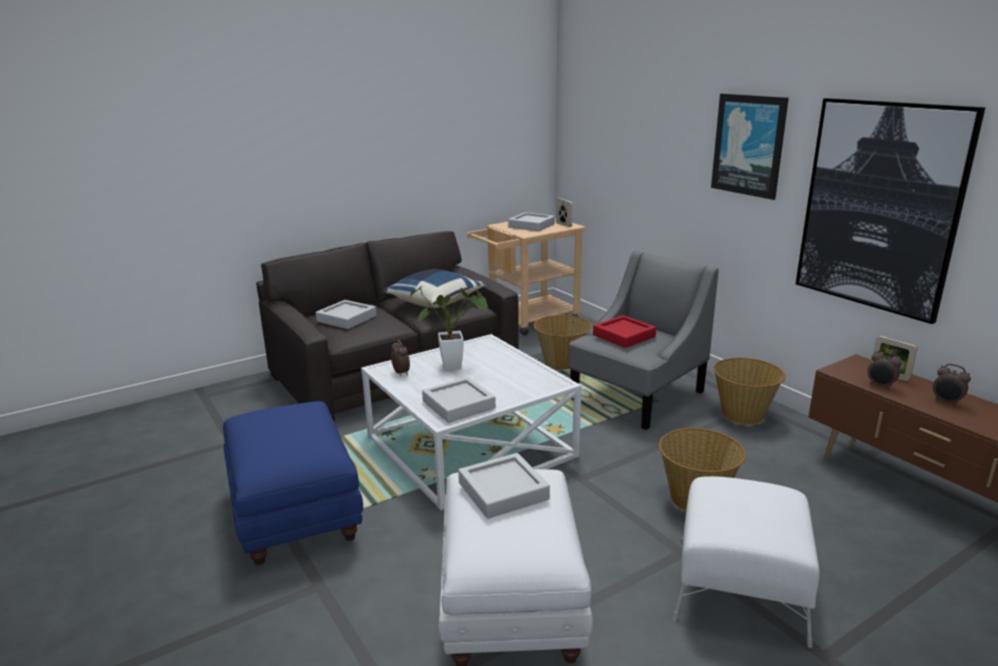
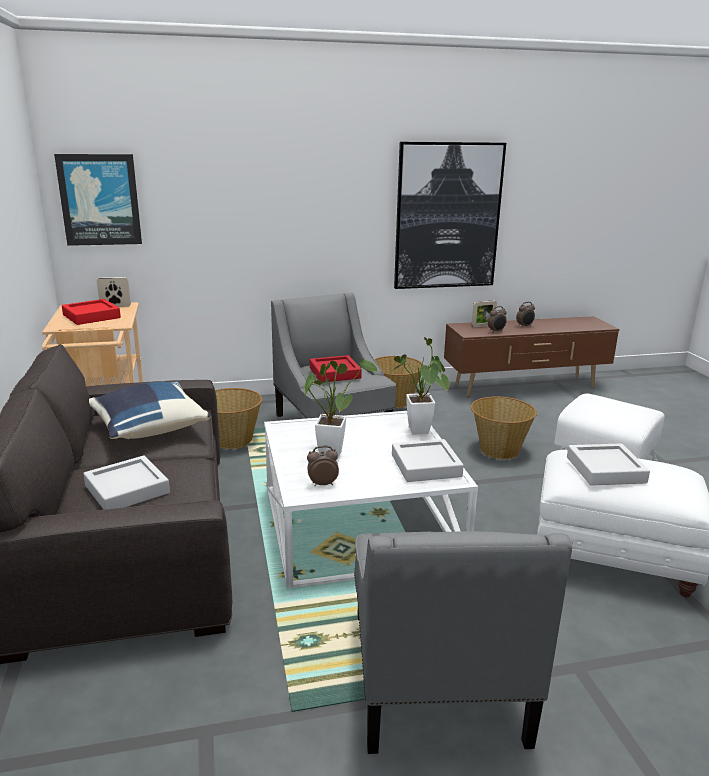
camera: 70 degrees left, 0 degrees up
blue ottoman [223,401,363,565] -> grey armchair [354,531,573,754]
grey tray [508,212,555,231] -> red tray [62,299,121,325]
picture [711,94,789,200] -> picture moved to [54,154,142,246]
none -> potted plant [390,337,450,434]

